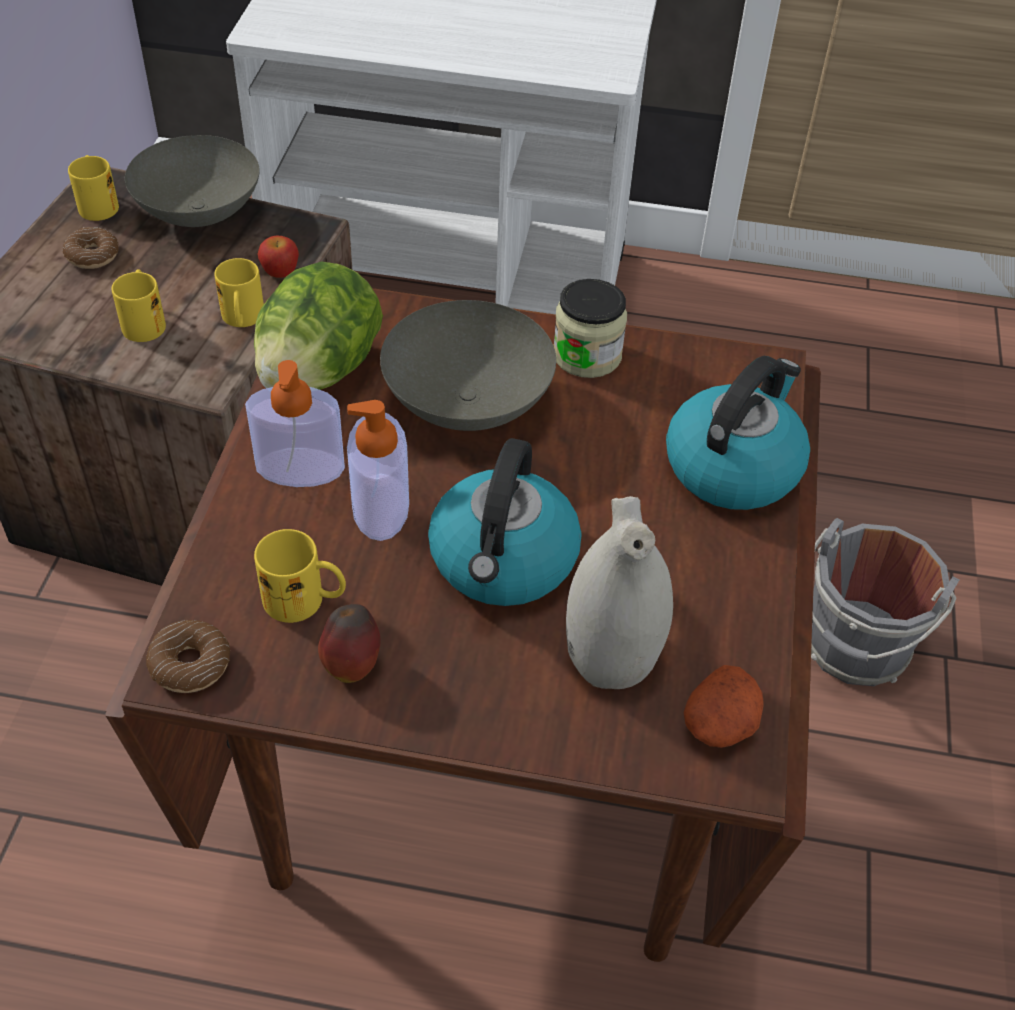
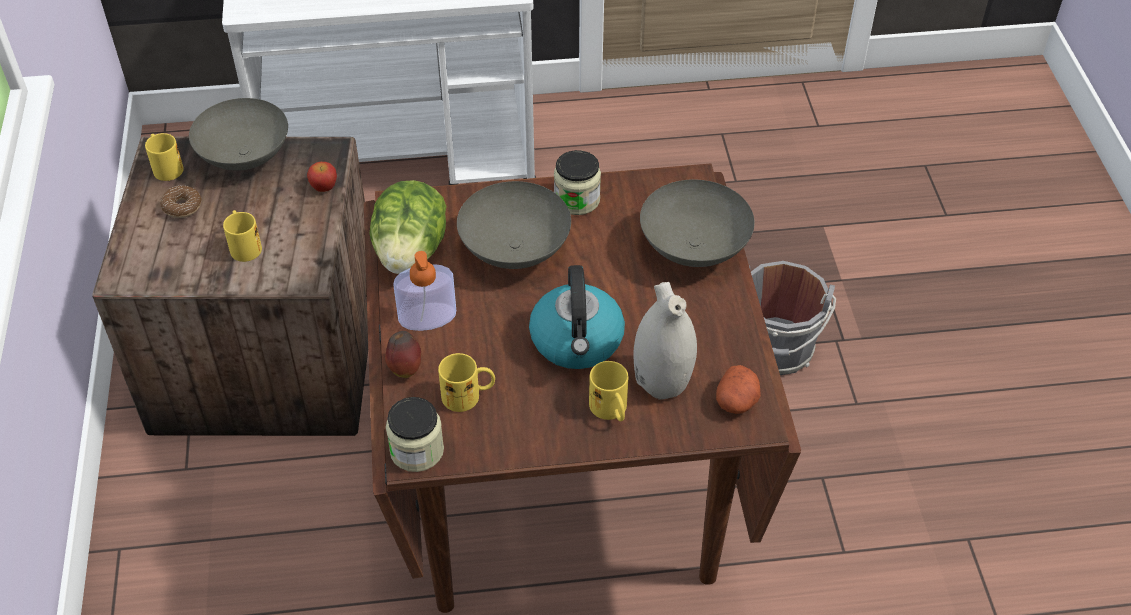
camera: 15 degrees left, 0 degrees up
donut [146,620,230,693] -> jar [386,397,444,472]
yellow mug [214,258,264,327] -> yellow mug moved to [589,361,628,421]
apple [318,604,381,683] -> apple moved to [385,331,421,378]
soap dispenser [347,400,409,541] -> none
kettle [666,356,810,510] -> grey bowl [640,179,755,267]

